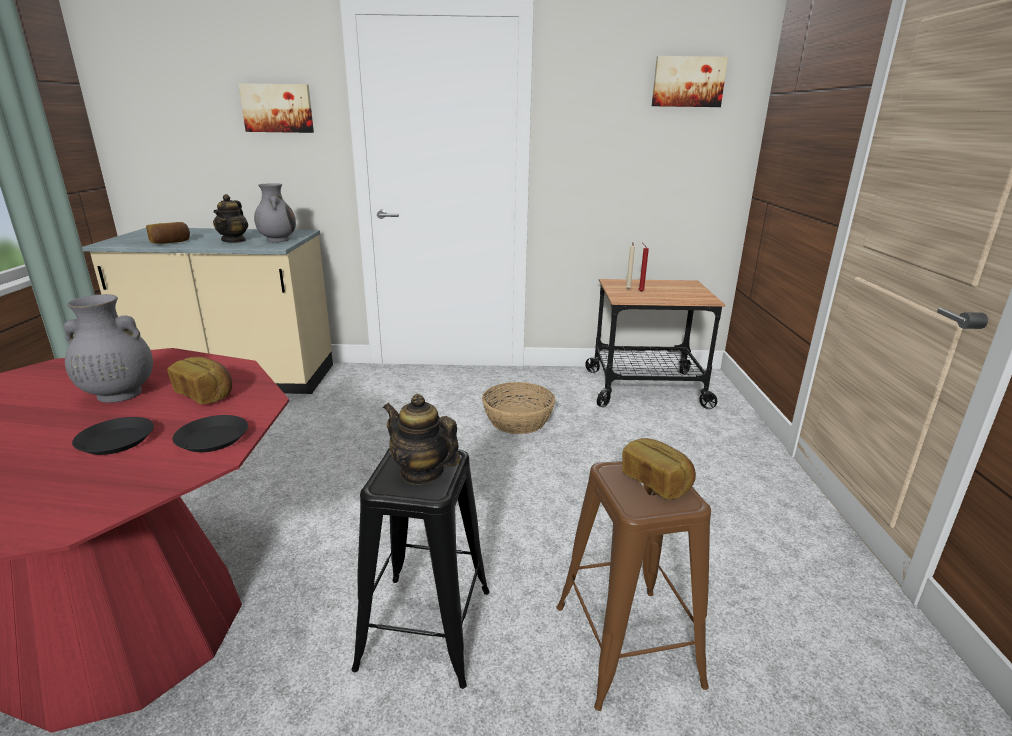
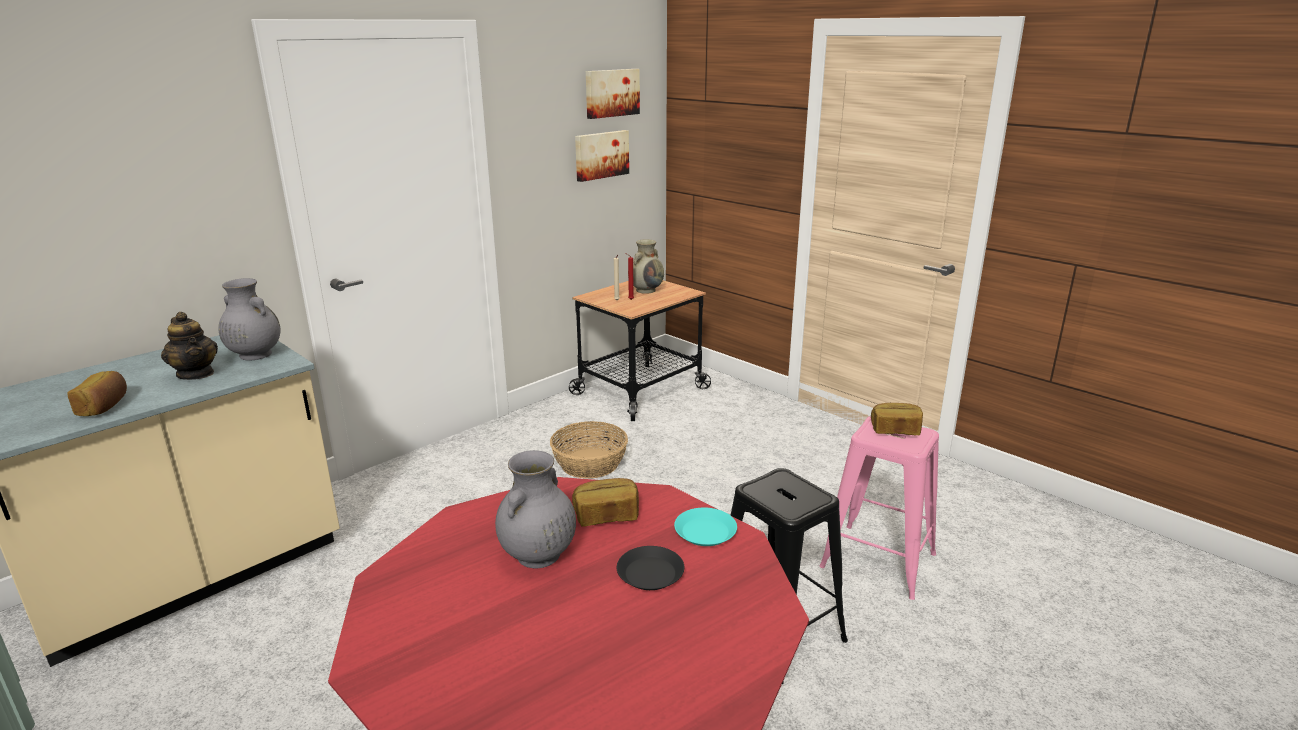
camera: 45 degrees left, 0 degrees up
black plate [173,415,248,452] -> turquoise plate [674,508,737,546]
picture [238,83,314,133] -> picture moved to [575,130,629,182]
teapot [383,394,461,485] -> none
brown stool [557,461,711,711] -> pink stool [820,416,939,600]
none -> beige vase [633,239,664,294]

